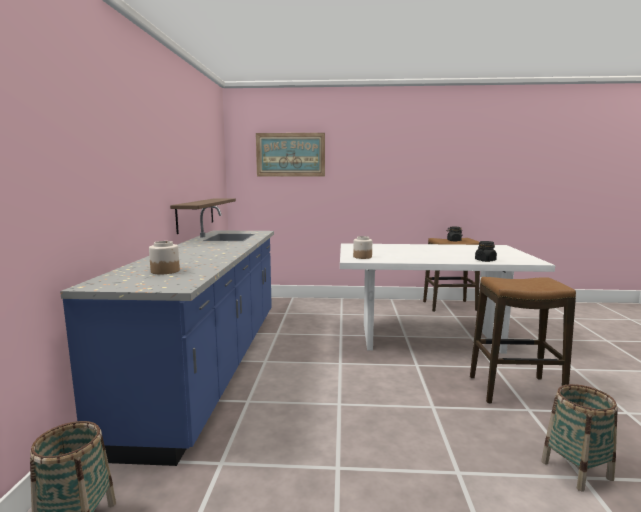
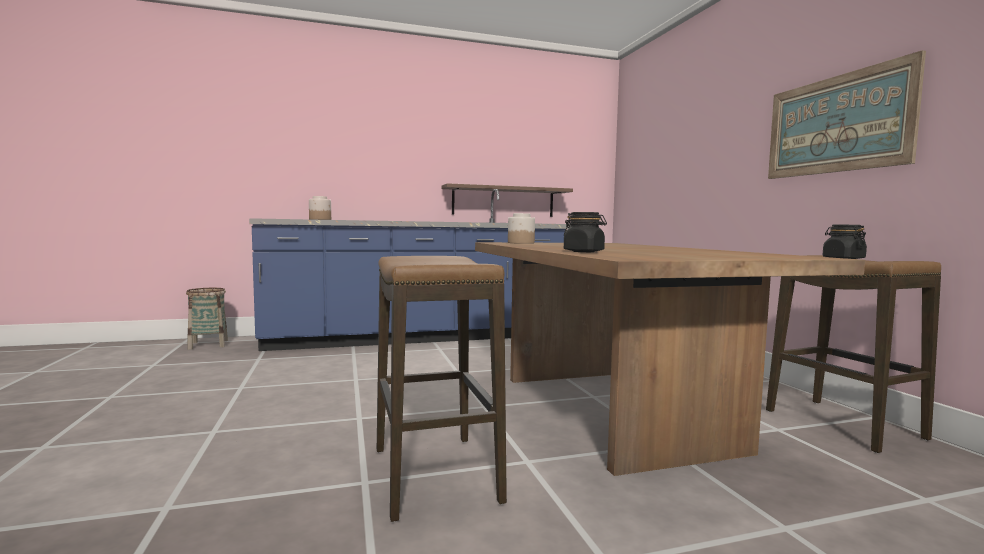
camera: 70 degrees right, 5 degrees down
picture [256,133,325,177] -> picture moved to [768,50,926,179]
white dining table [340,244,555,354] -> brown dining table [475,242,865,476]
basket [541,384,618,492] -> none

